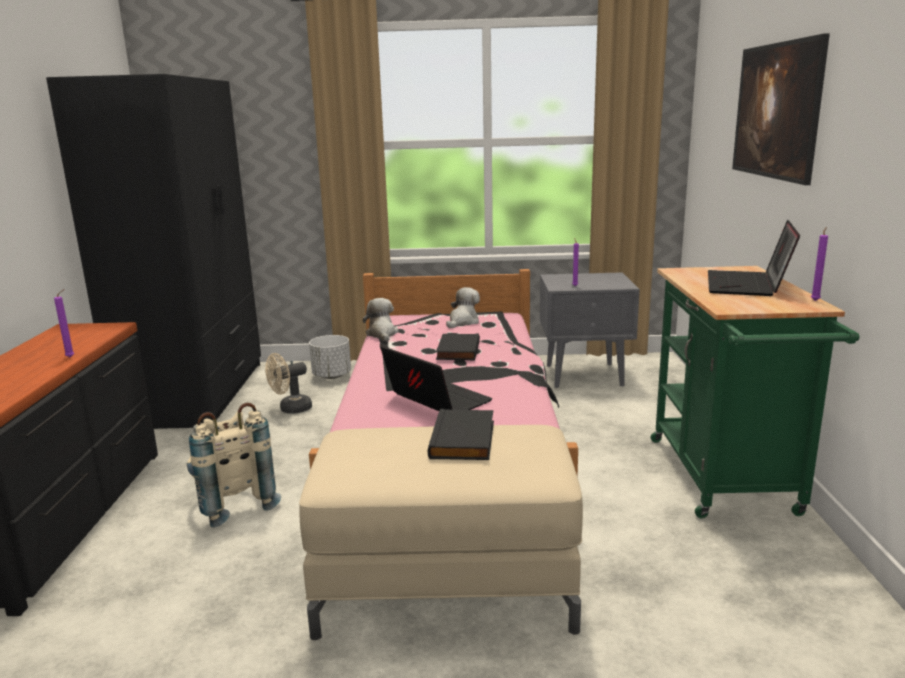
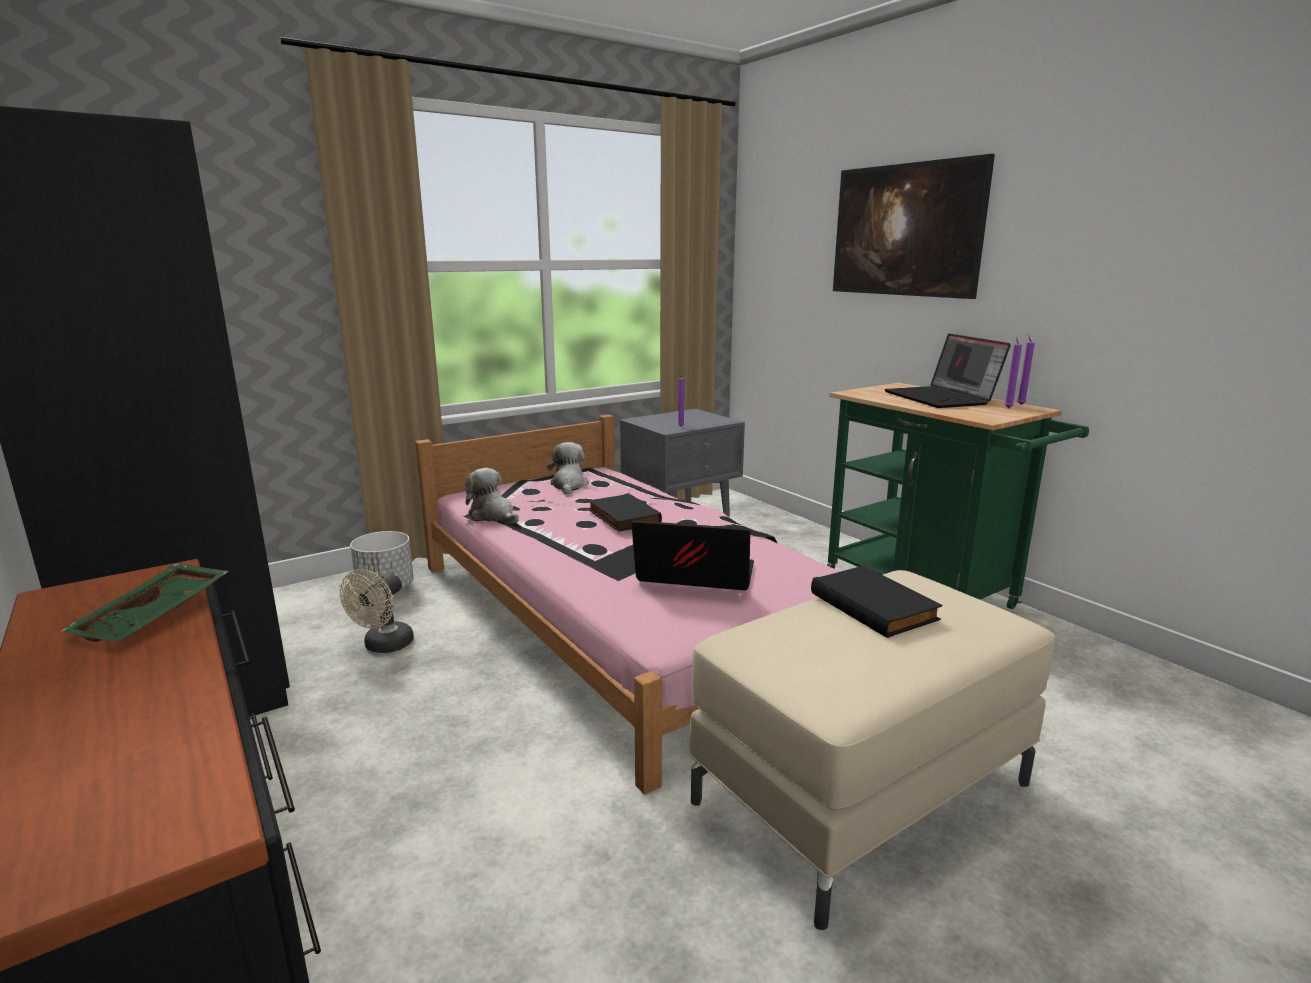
camera: 35 degrees left, 0 degrees up
purple candle [54,289,74,357] -> purple candle moved to [1004,337,1022,408]
beige backpack [187,403,281,528] -> none
none -> green tray [60,564,229,642]

